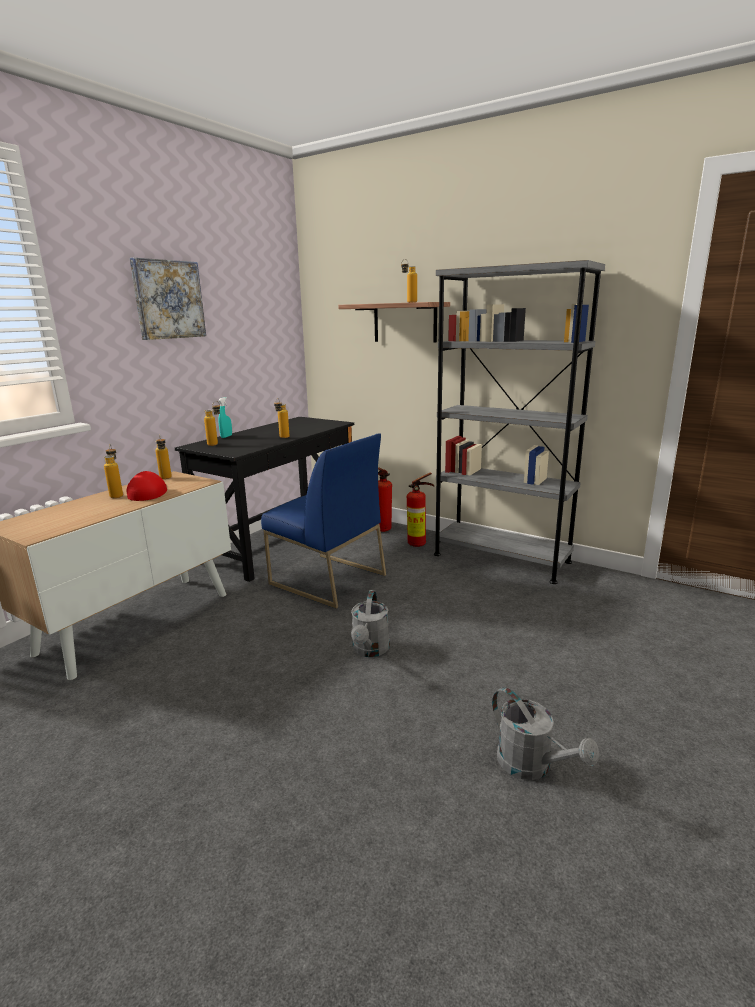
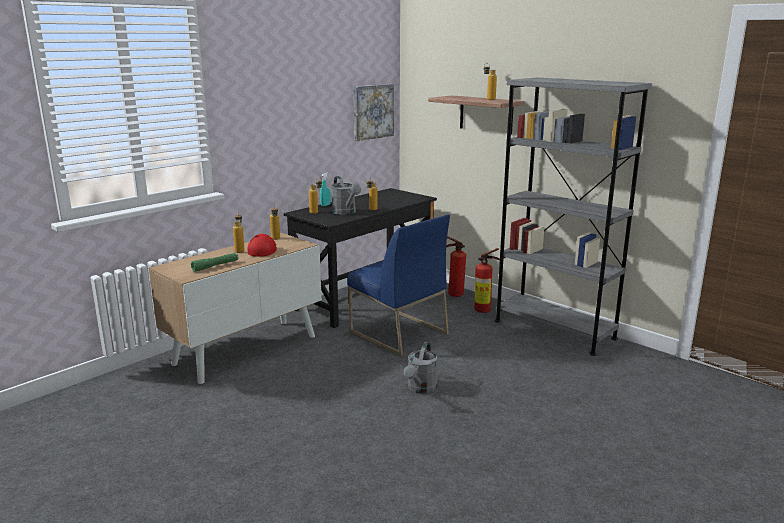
camera: 10 degrees right, 0 degrees up
picture [130,258,206,340] -> picture moved to [354,84,394,141]
grey watering can [492,687,599,780] -> grey watering can moved to [331,176,361,215]
none -> green flashlight [191,253,238,272]

